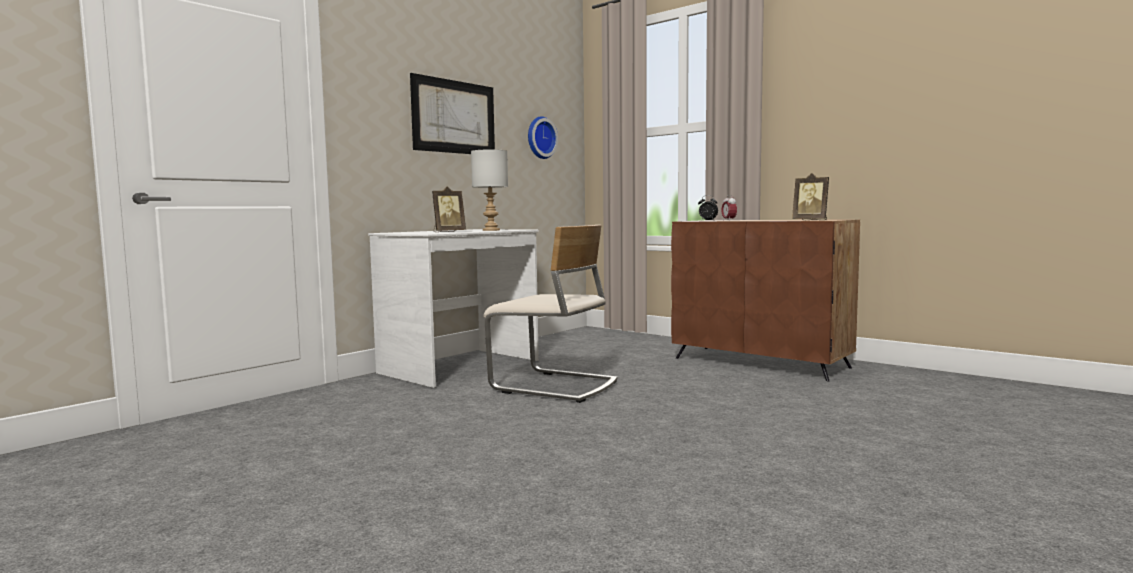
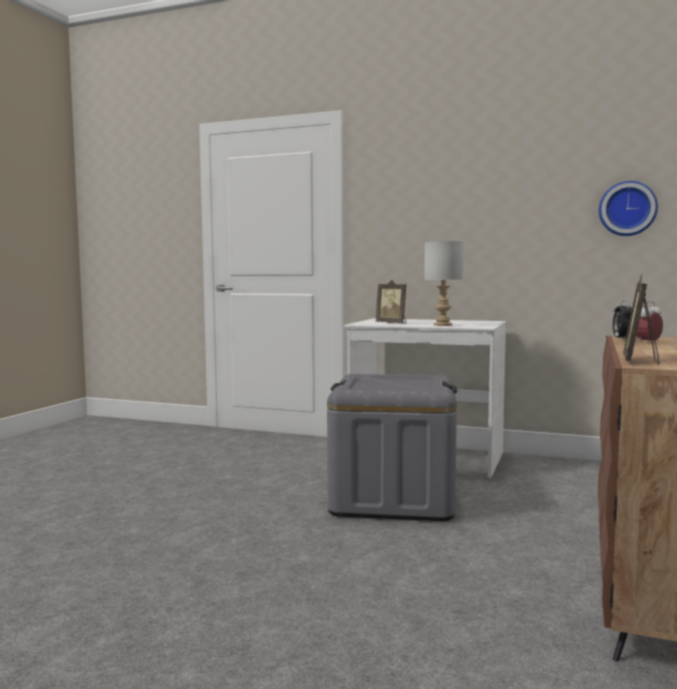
camera: 70 degrees right, 0 degrees up
picture [410,73,495,154] -> none
beige chair [483,225,617,403] -> grey storage box [327,374,457,521]

